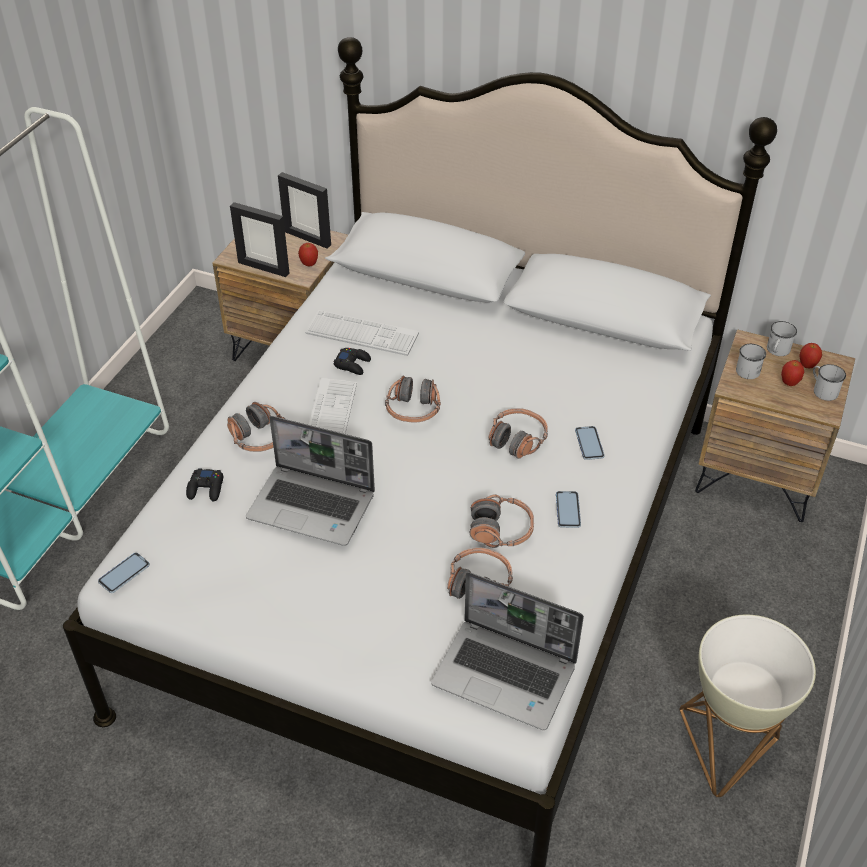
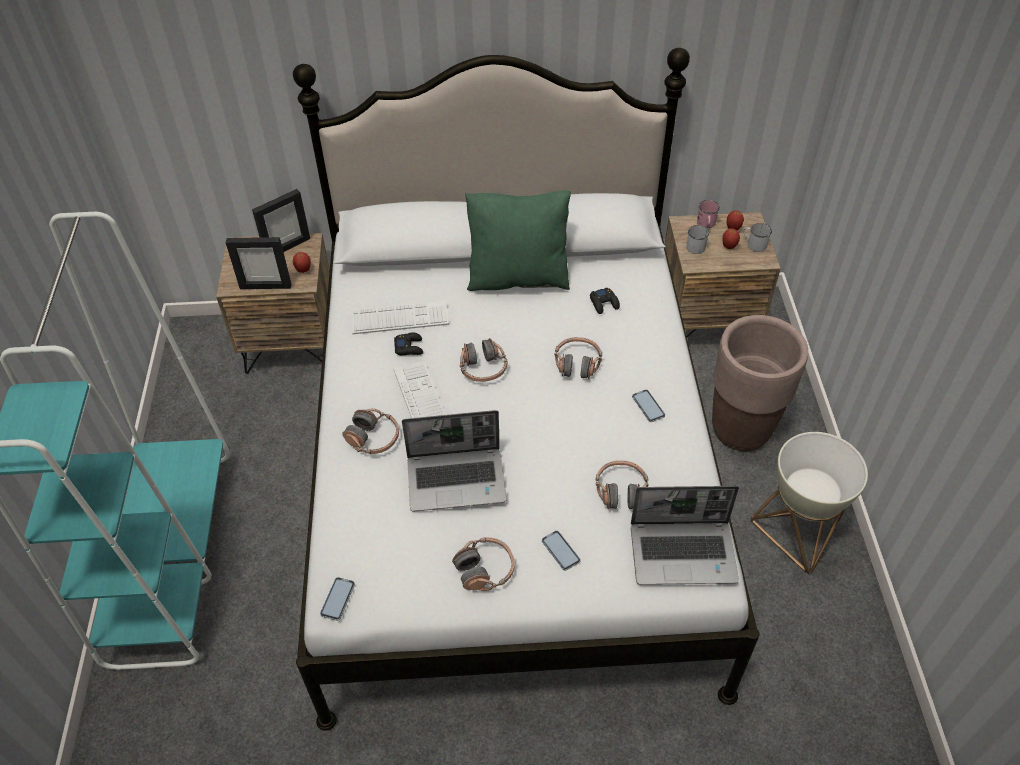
camera: 25 degrees left, 5 degrees up
black game controller [186,468,223,502] -> black game controller moved to [590,288,620,314]
picture frame [278,172,331,248] -> picture frame turned 45 degrees counterclockwise [252,189,310,252]
headphones [470,494,534,548] -> headphones moved to [452,537,515,591]
phone [575,426,605,460] -> phone moved to [542,531,581,571]
white mug [767,321,797,356] -> pink mug [697,200,720,228]
none -> green pillow [465,190,571,291]
none -> brown planter [712,315,808,451]

